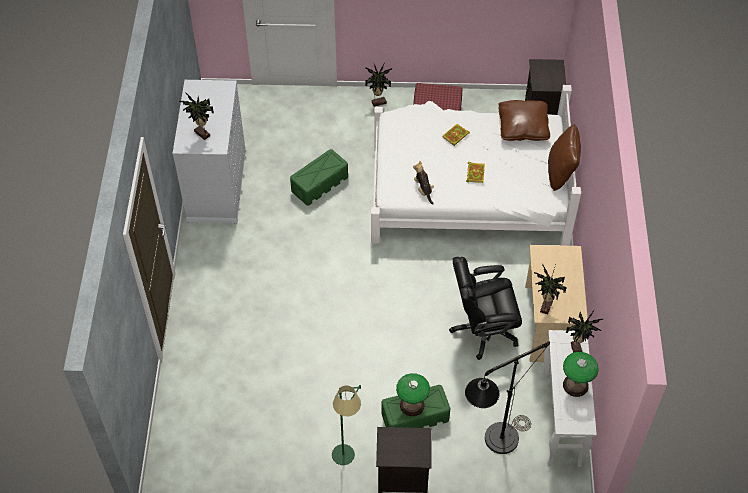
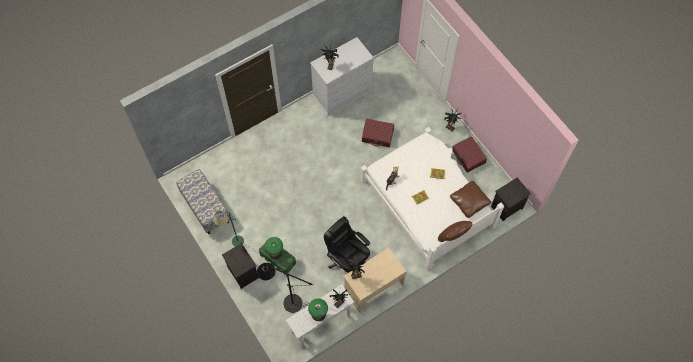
camera: 55 degrees right, 10 degrees up
green storage box [290,149,348,205] -> red suitcase [362,119,394,147]
none -> bench [176,169,230,234]

